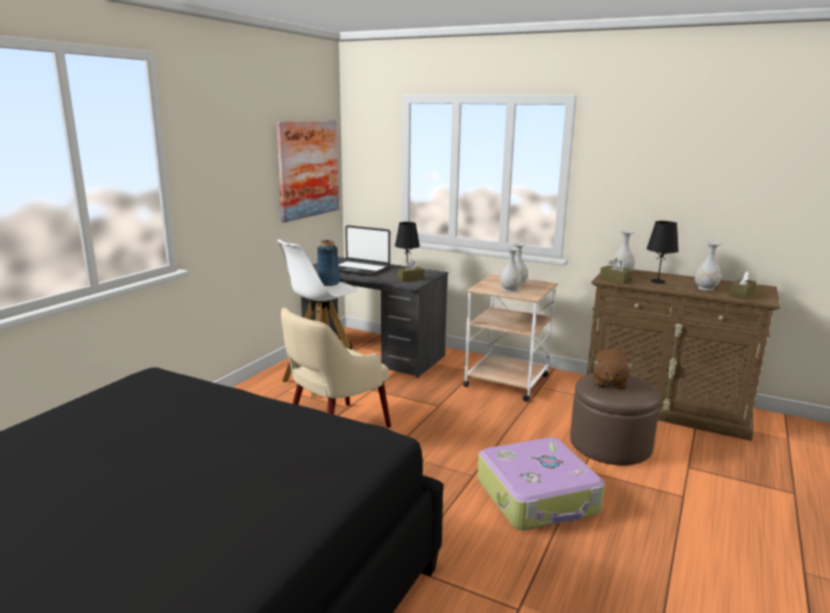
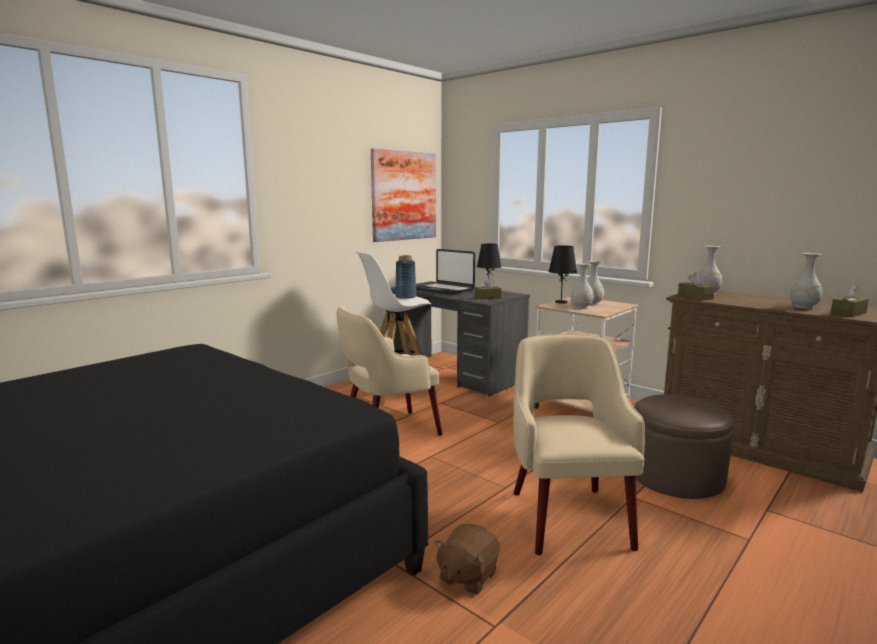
camera: 15 degrees right, 5 degrees down
suitcase [477,437,605,531] -> beige armchair [514,334,645,555]
brown plush toy [593,349,633,390] -> brown plush toy moved to [434,524,499,594]
black table lamp [646,221,679,284] -> black table lamp moved to [548,245,577,303]

